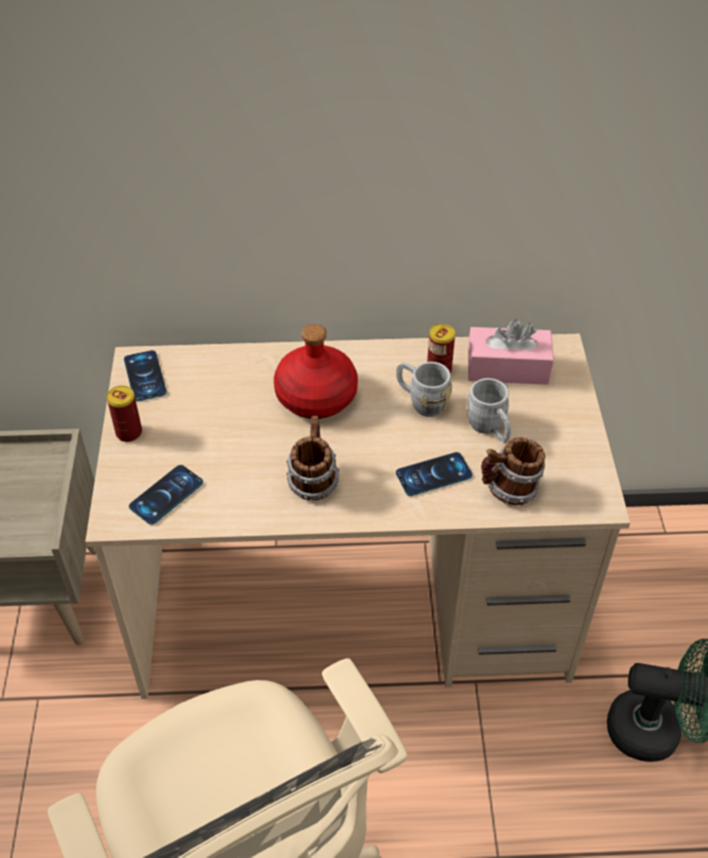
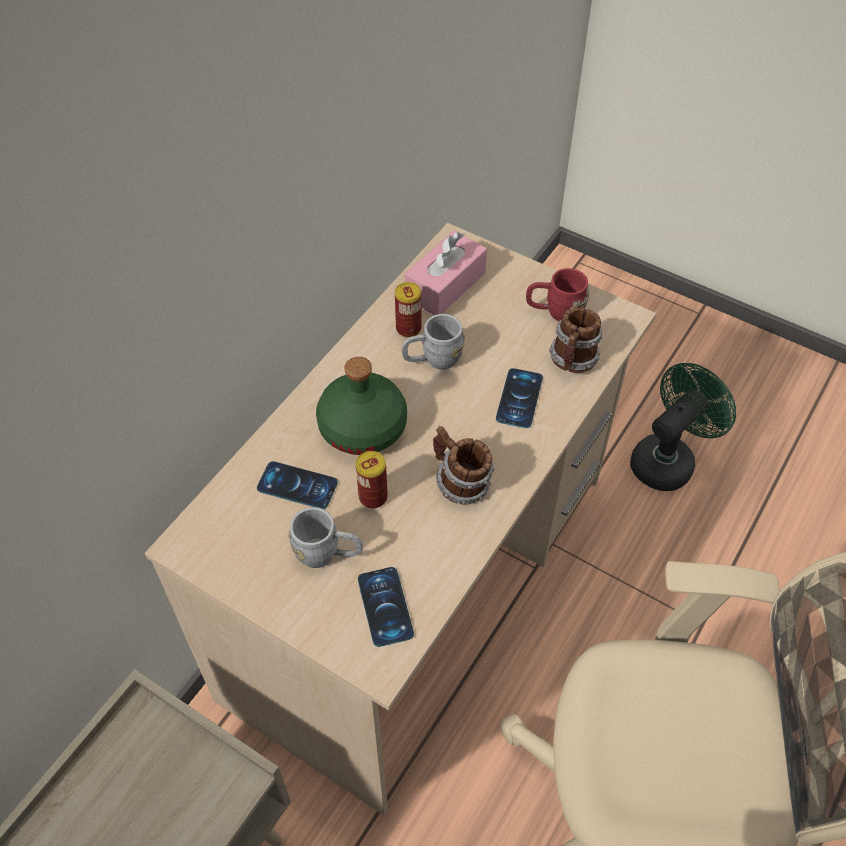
camera: 55 degrees left, 5 degrees up
can [107,386,142,442] -> can moved to [356,451,388,508]
phone [124,350,167,401] -> phone moved to [257,461,338,509]
red bottle [274,324,358,419] -> green bottle [316,357,407,455]
grey mug [466,378,511,443] -> grey mug moved to [288,507,363,568]
none -> red mug [526,268,590,321]

